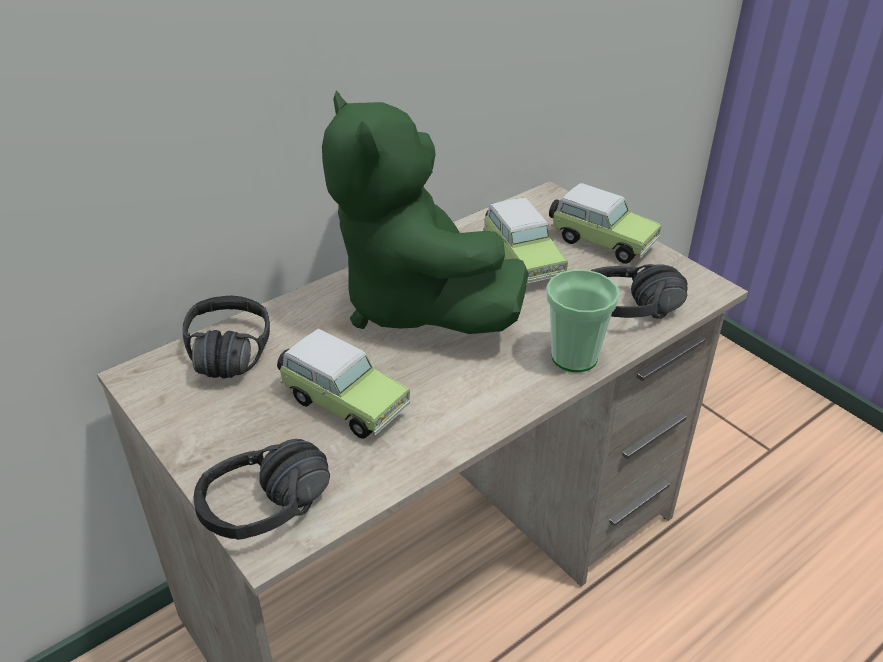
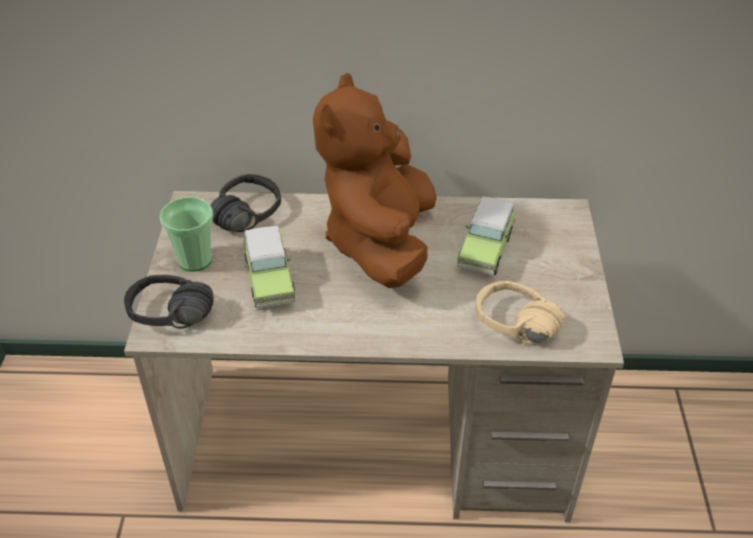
camera: 40 degrees right, 5 degrees up
green plush toy [322,90,529,334] -> brown plush toy [313,73,437,288]
cup [546,270,620,372] -> cup moved to [160,197,213,272]
toy car [549,183,661,264] -> none
black headphones [591,264,688,319] -> beige headphones [476,281,564,343]

